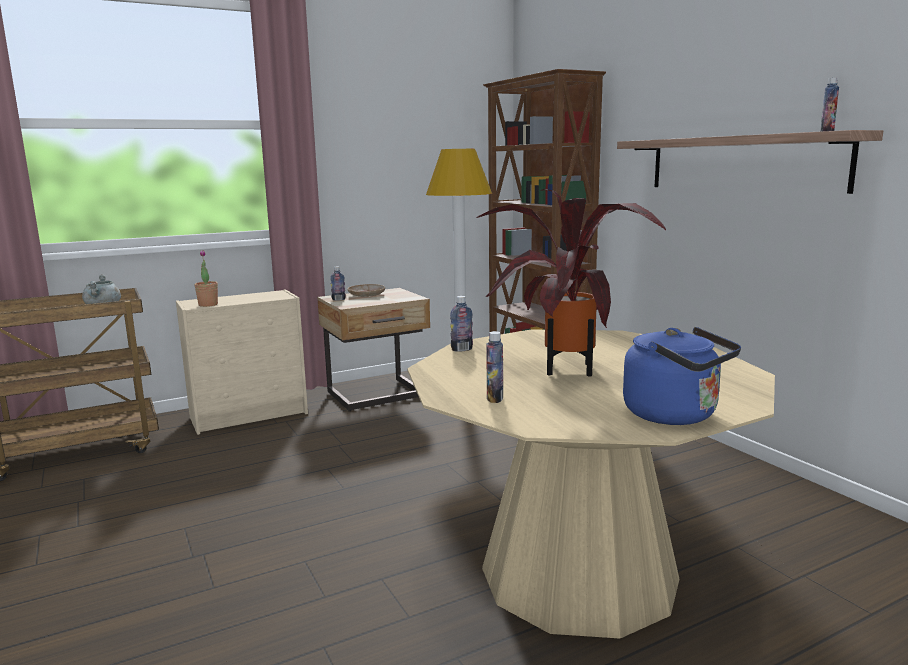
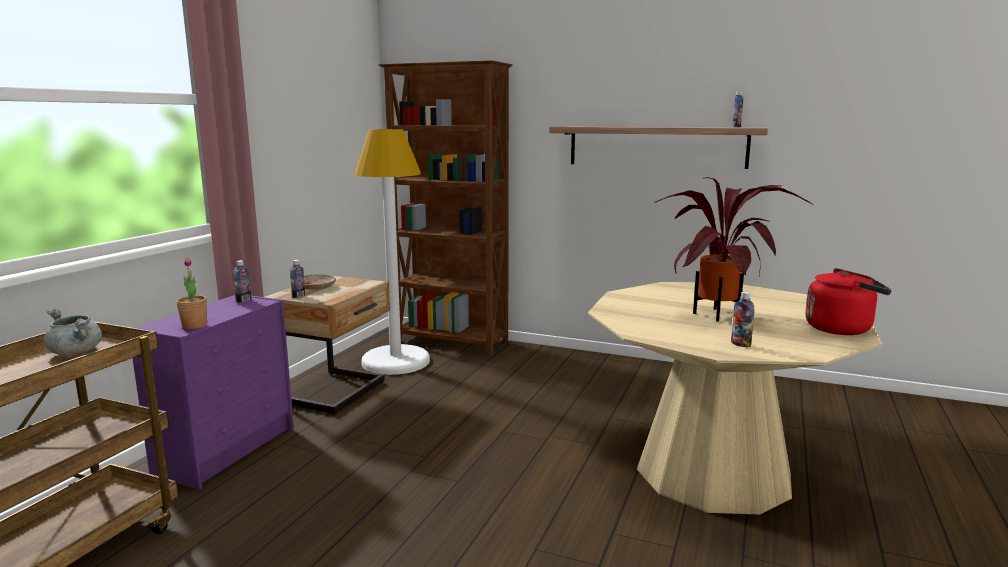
camera: 40 degrees left, 0 degrees up
beige dresser [176,289,308,435] -> purple dresser [132,294,294,490]
bottle [450,296,473,352] -> bottle moved to [233,260,251,303]
blue kettle [623,327,741,425] -> red kettle [805,268,891,335]

